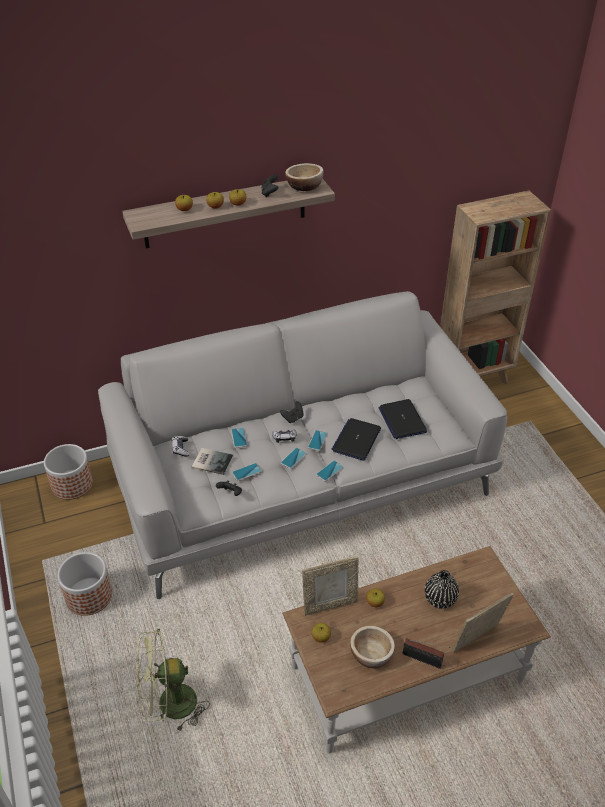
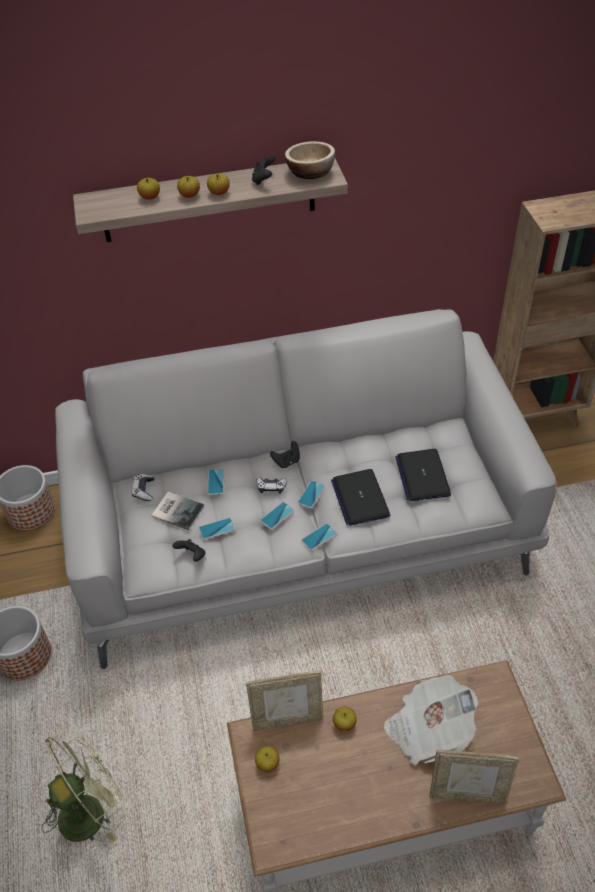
camera: 10 degrees right, 5 degrees up
green fan [136,629,210,733] -> green fan turned 150 degrees clockwise [42,726,125,843]
laptop [331,418,381,461] -> laptop turned 45 degrees counterclockwise [331,469,390,526]
bowl [350,626,395,668] -> none
radio [402,638,451,669] -> none
black vase [425,570,459,609] -> newspaper [384,675,479,765]
picture frame [452,593,514,652] -> picture frame turned 150 degrees counterclockwise [430,749,519,805]

